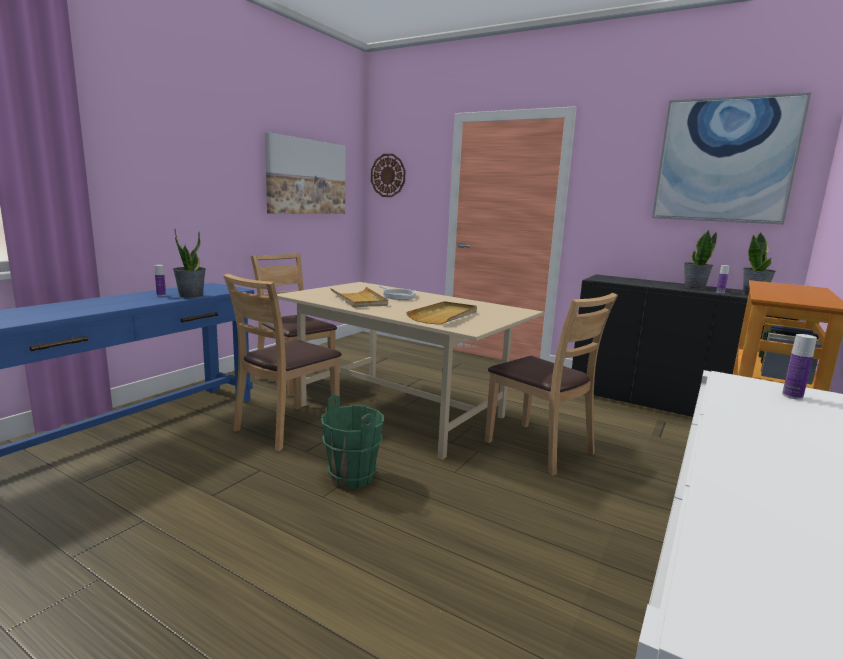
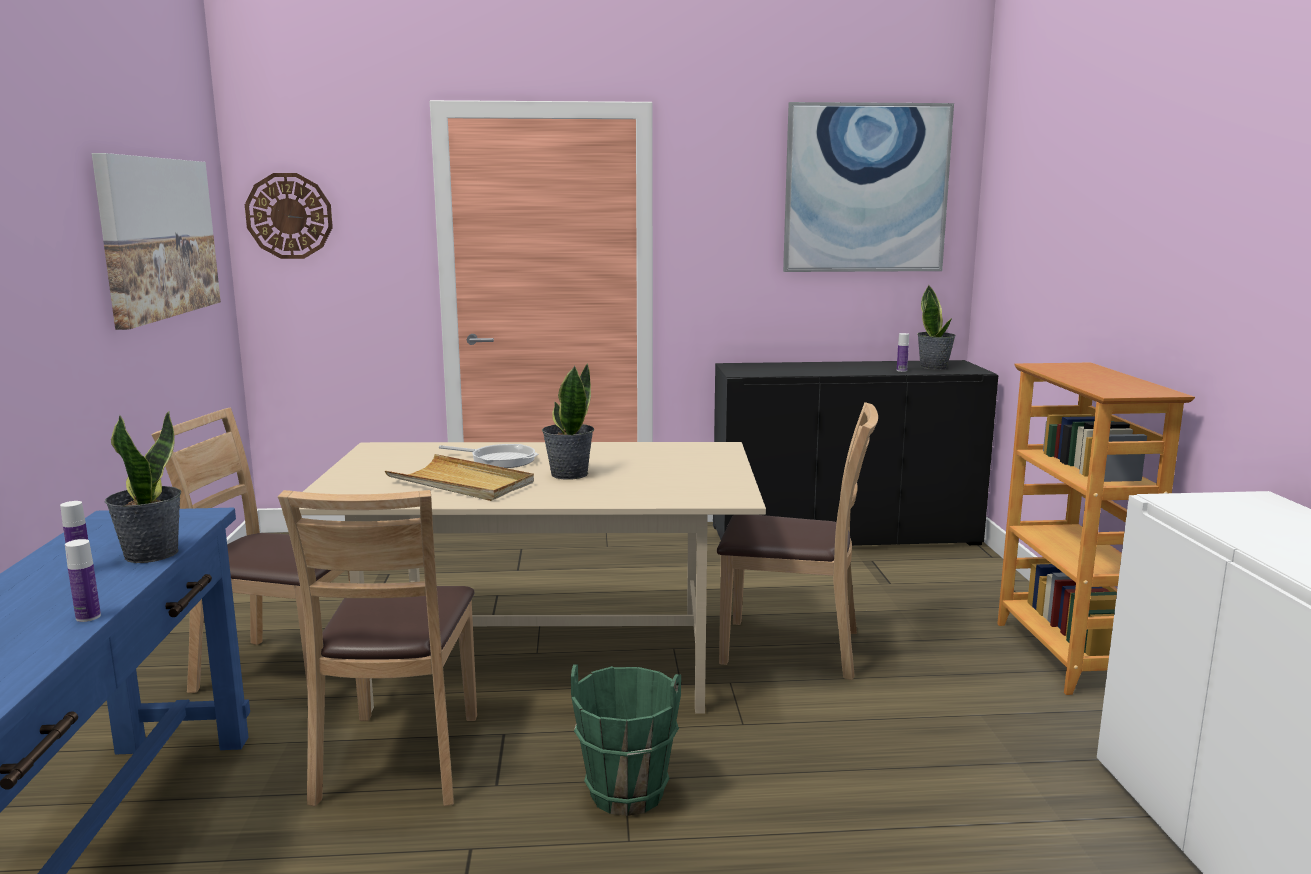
camera: 35 degrees left, 0 degrees up
beige tray [406,301,477,325] -> none
potted plant [684,229,717,289] -> potted plant moved to [542,364,594,480]
bottle [782,334,817,400] -> bottle moved to [65,539,101,622]

